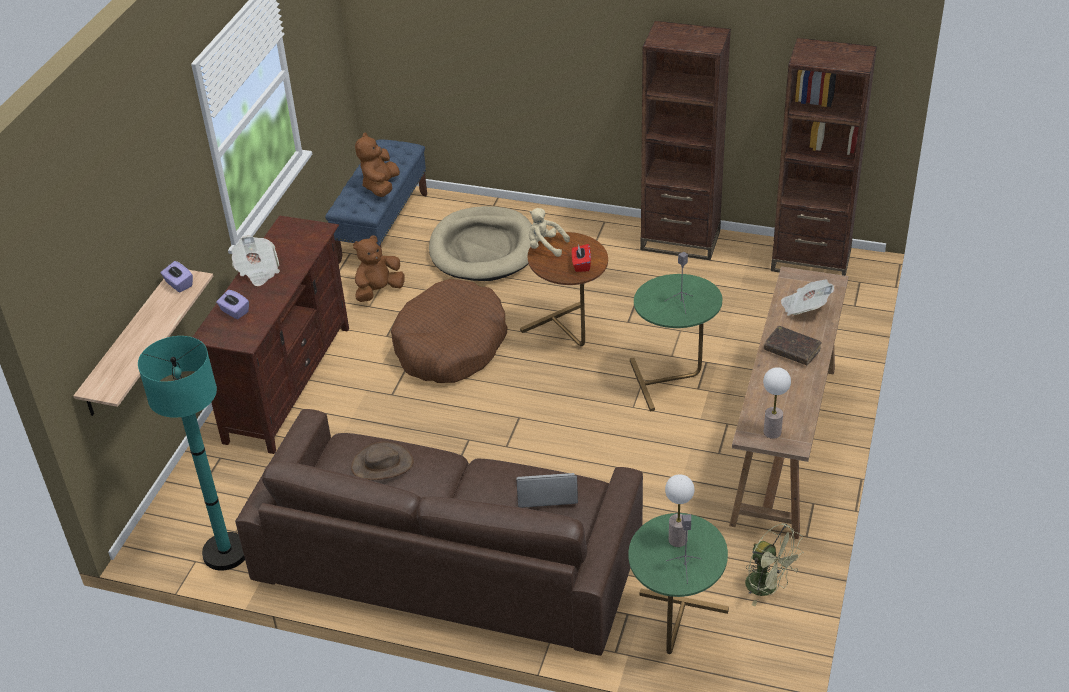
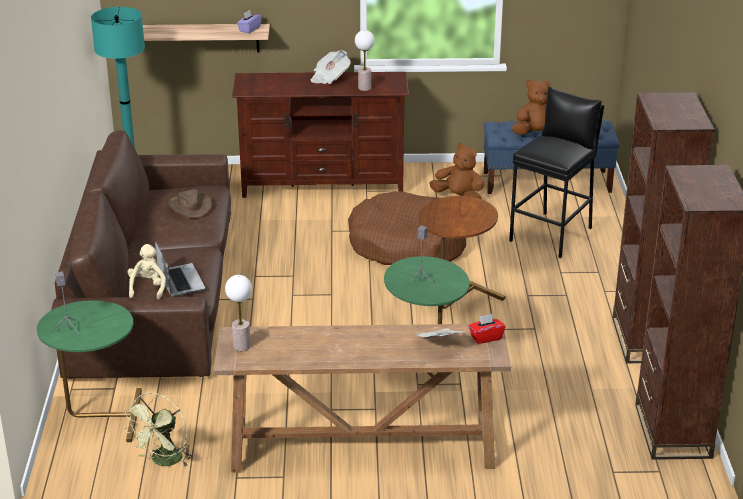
camera: 70 degrees right, 10 degrees down
purple tissue box [216,290,249,319] -> none
beige dog bed [429,206,532,281] -> black stool [509,87,604,258]
beige plush toy [529,208,570,257] -> beige plush toy moved to [128,244,166,300]
red tissue box [572,244,591,272] -> red tissue box moved to [469,314,505,344]
table lamp [665,474,694,547] -> table lamp moved to [355,30,375,91]
brown book [764,326,822,365] -> none

